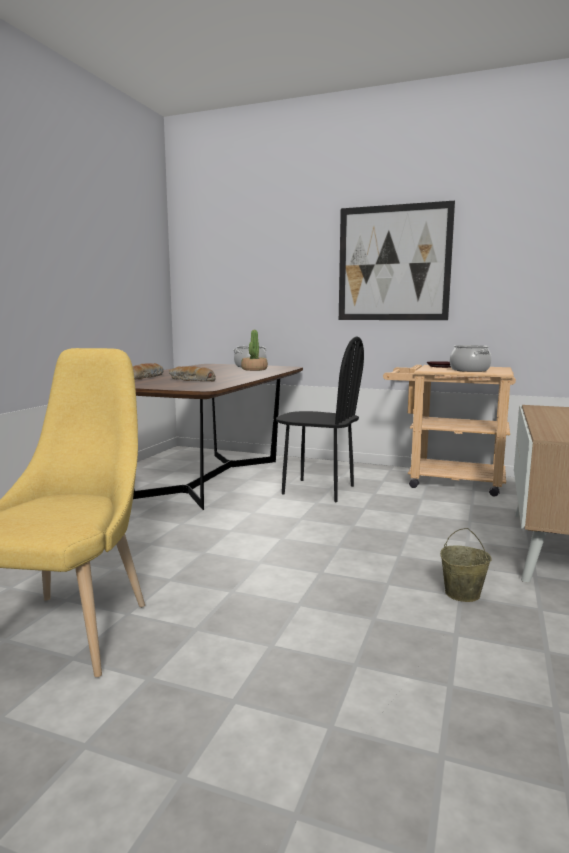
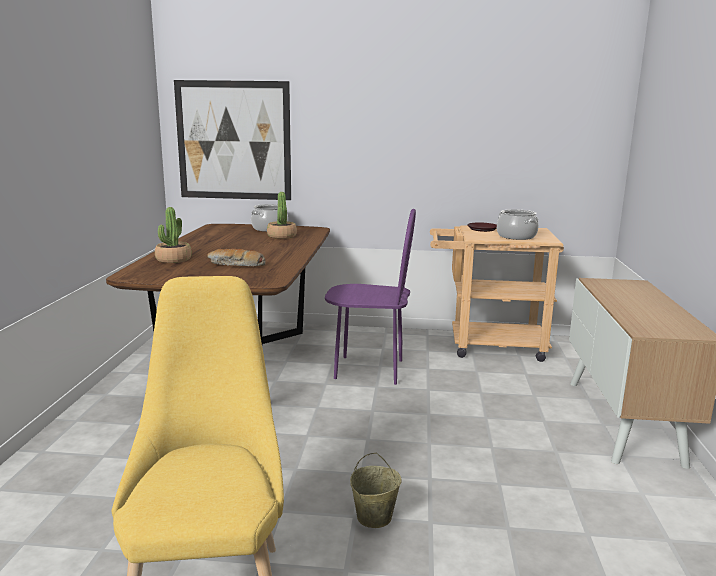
camera: 15 degrees left, 5 degrees up
bread [133,363,164,380] -> potted plant [155,207,192,263]
black chair [276,336,364,502] -> purple chair [325,209,416,385]
picture [339,201,455,320] -> picture moved to [174,80,291,200]
beige bucket [440,528,492,602] -> beige bucket moved to [350,453,402,528]

